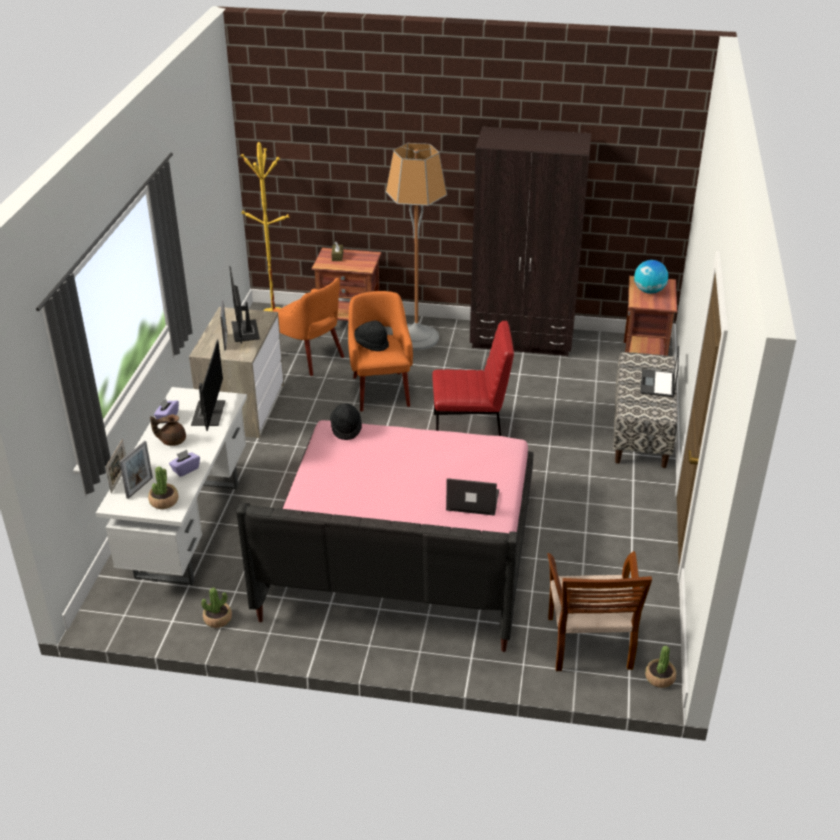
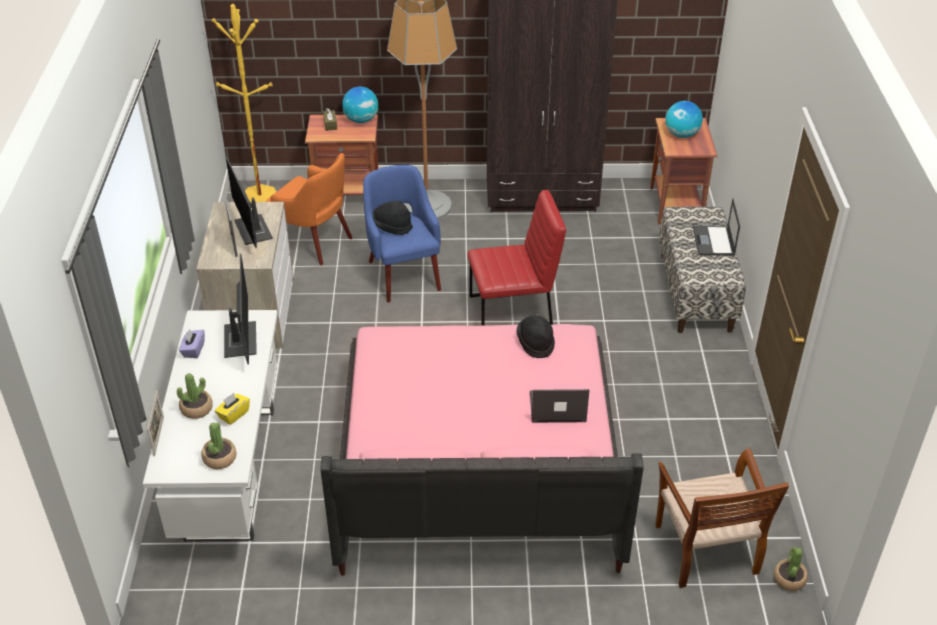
camera: 10 degrees left, 5 degrees up
picture frame [119,441,153,499] -> none
brown teapot [150,414,186,446] -> none
purple tissue box [169,450,200,477] -> yellow tissue box [215,393,250,425]
potted plant [201,587,232,628] -> potted plant moved to [177,373,213,419]
black hat [330,404,362,440] -> black hat moved to [516,315,555,358]
orange armchair [348,291,413,411] -> blue armchair [363,165,441,303]
none -> globe [342,87,378,123]

